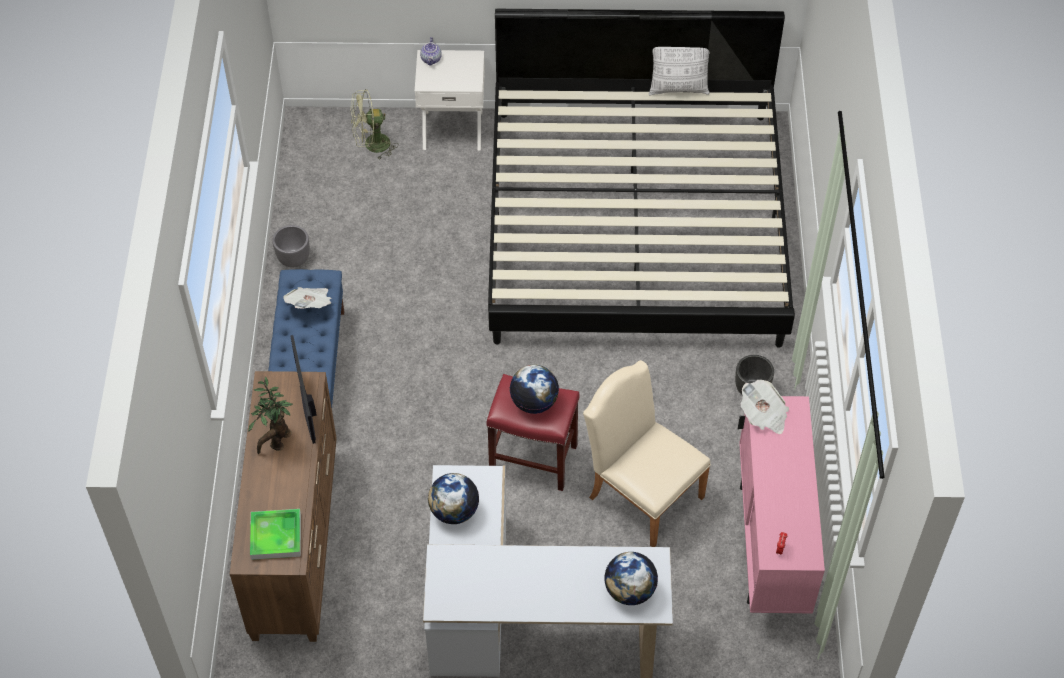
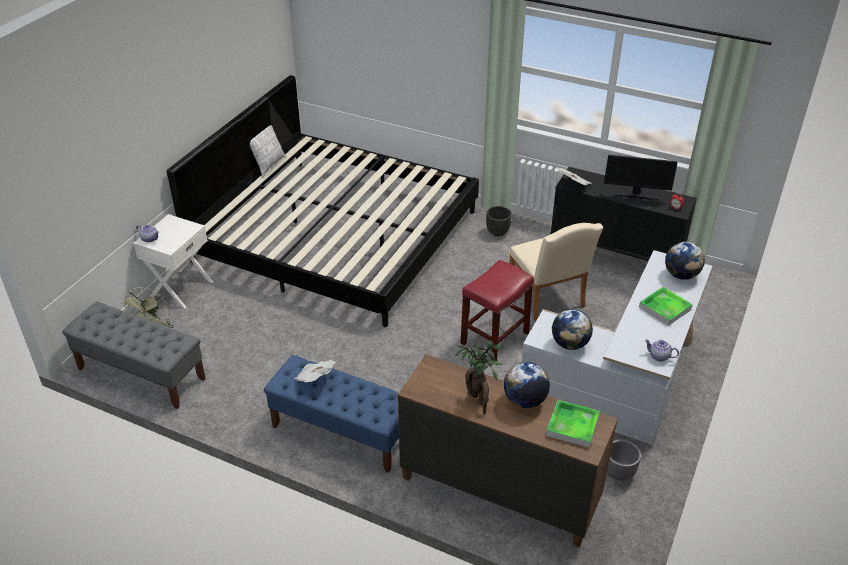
camera: 65 degrees left, 15 degrees down
grey planter [273,225,310,267] -> grey planter moved to [607,440,641,481]
monitor [290,335,317,444] -> monitor moved to [604,155,678,200]
globe [510,365,559,414] -> globe moved to [504,362,550,408]
beige chair [583,360,711,547] -> beige chair turned 90 degrees counterclockwise [510,223,603,321]
pink cabinet [738,396,825,614] -> black cabinet [550,167,697,261]
none -> grey bench [62,302,206,409]
none -> tray [639,287,693,326]
none -> teapot [645,339,679,361]

